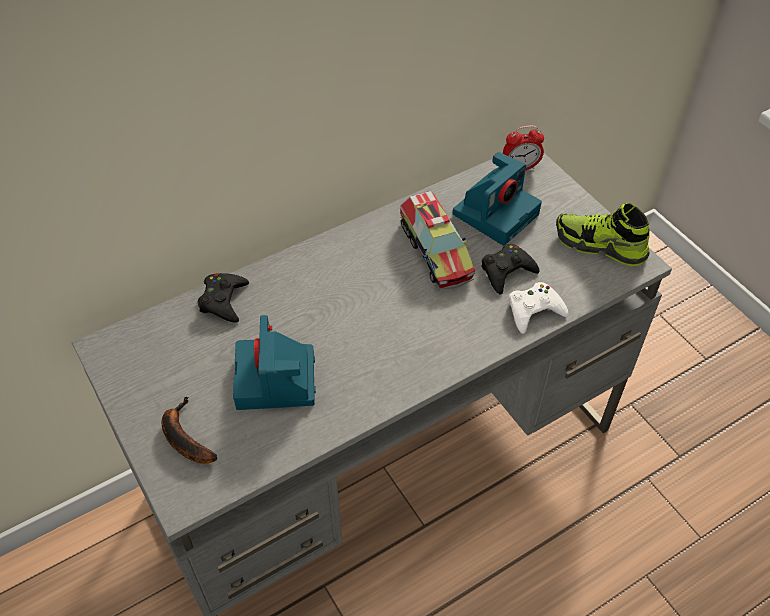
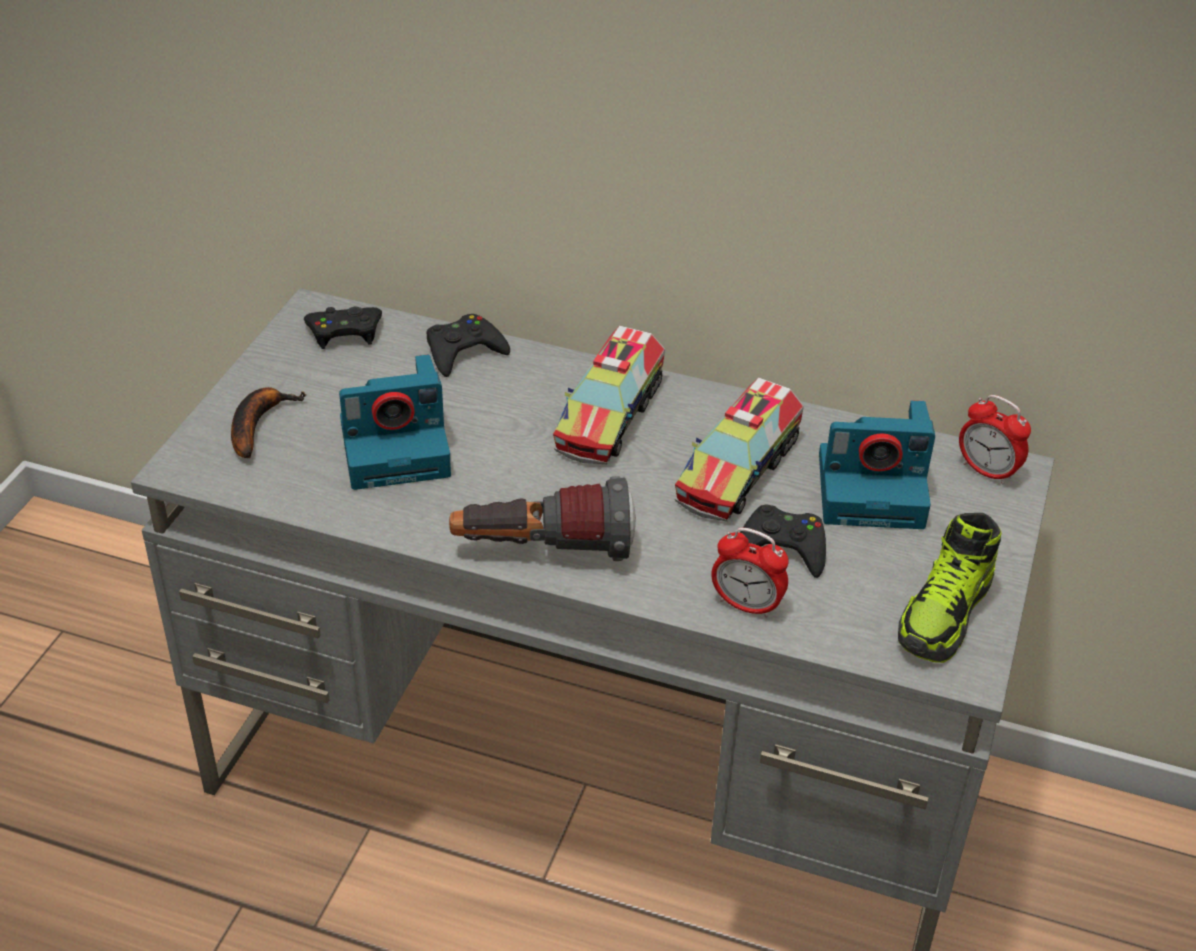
camera: 50 degrees right, 10 degrees down
camera [233,315,316,410] -> camera turned 150 degrees counterclockwise [339,355,451,490]
white game controller [509,282,568,334] -> alarm clock [711,528,789,618]
shoe [556,203,649,266] -> shoe turned 135 degrees counterclockwise [898,513,1002,663]
none -> black game controller [304,306,382,349]
none -> flashlight [449,476,636,561]
none -> toy truck [553,326,665,464]

